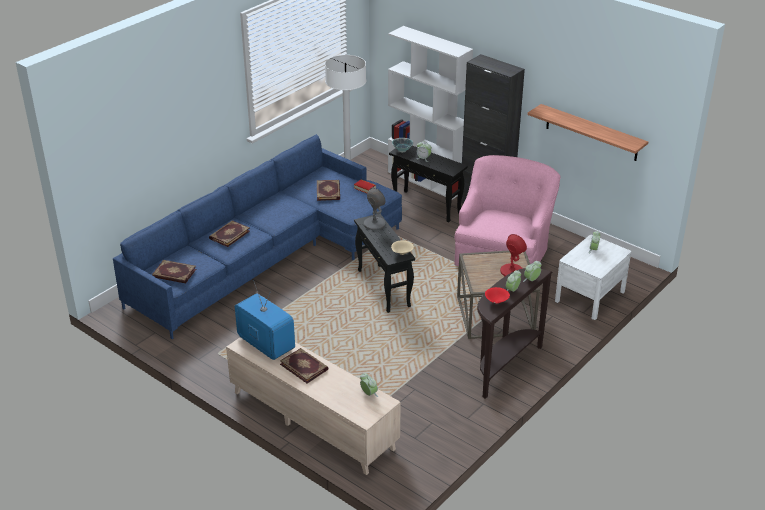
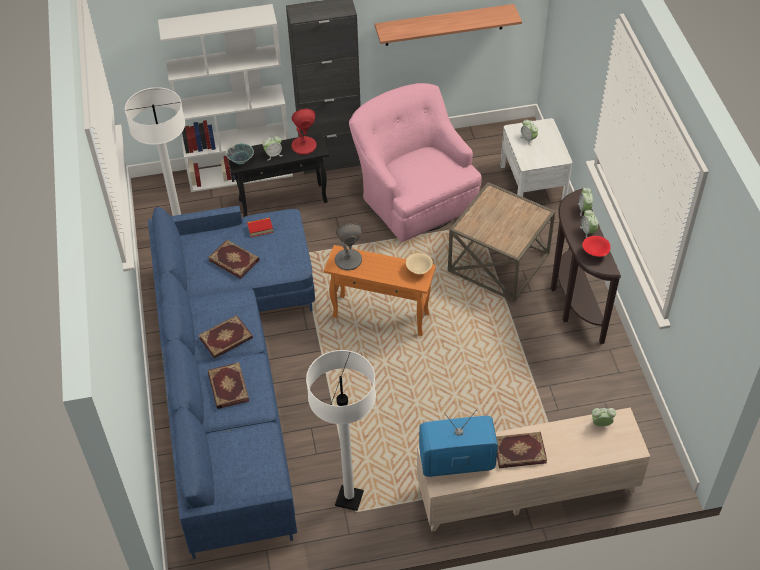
camera: 50 degrees left, 15 degrees up
book [152,260,196,283] -> book moved to [199,315,253,358]
black side table [354,214,415,313] -> orange side table [324,245,436,336]
red table lamp [500,234,527,276] -> red table lamp moved to [291,109,316,155]
none -> white floor lamp [306,350,376,511]

